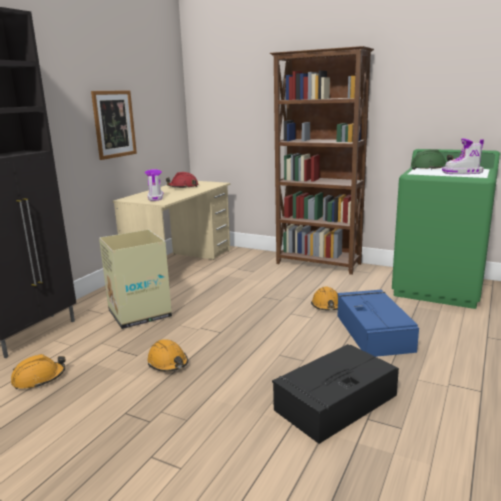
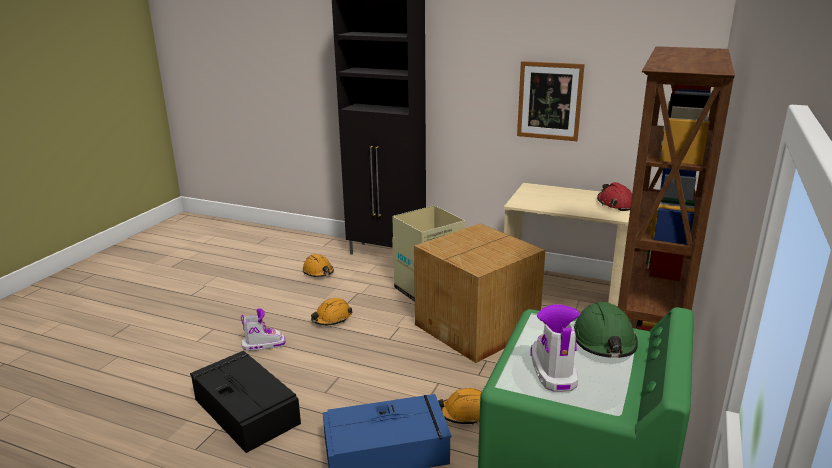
camera: 85 degrees right, 5 degrees up
boot [145,169,163,201] -> boot moved to [241,308,286,351]
none -> cardboard box [414,223,545,363]

